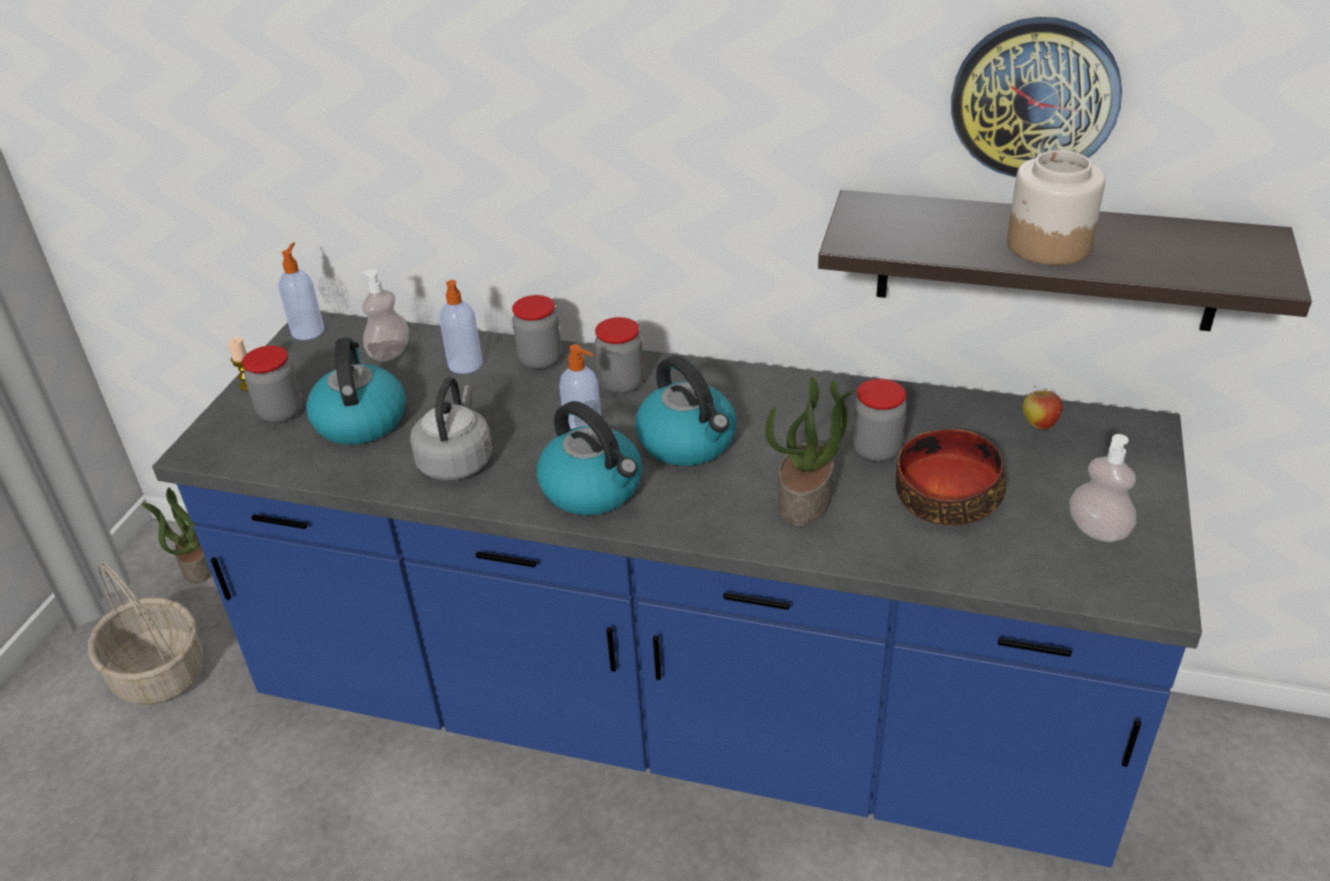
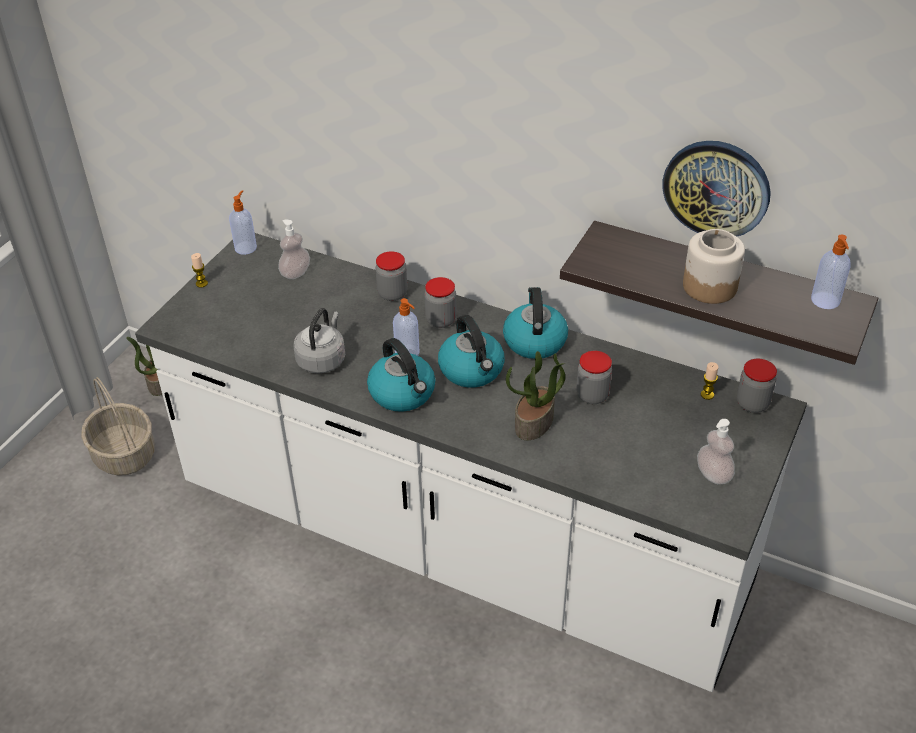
camera: 10 degrees right, 5 degrees up
blue counter [152,312,1202,867] -> white counter [135,233,807,692]
jar [242,346,302,423] -> jar moved to [737,359,777,413]
kettle [306,337,406,445] -> kettle moved to [503,287,568,359]
soap dispenser [439,280,482,374] -> soap dispenser moved to [811,235,851,309]
bowl [896,429,1006,525] -> none
apple [1023,386,1063,430] -> candle [701,362,718,400]

